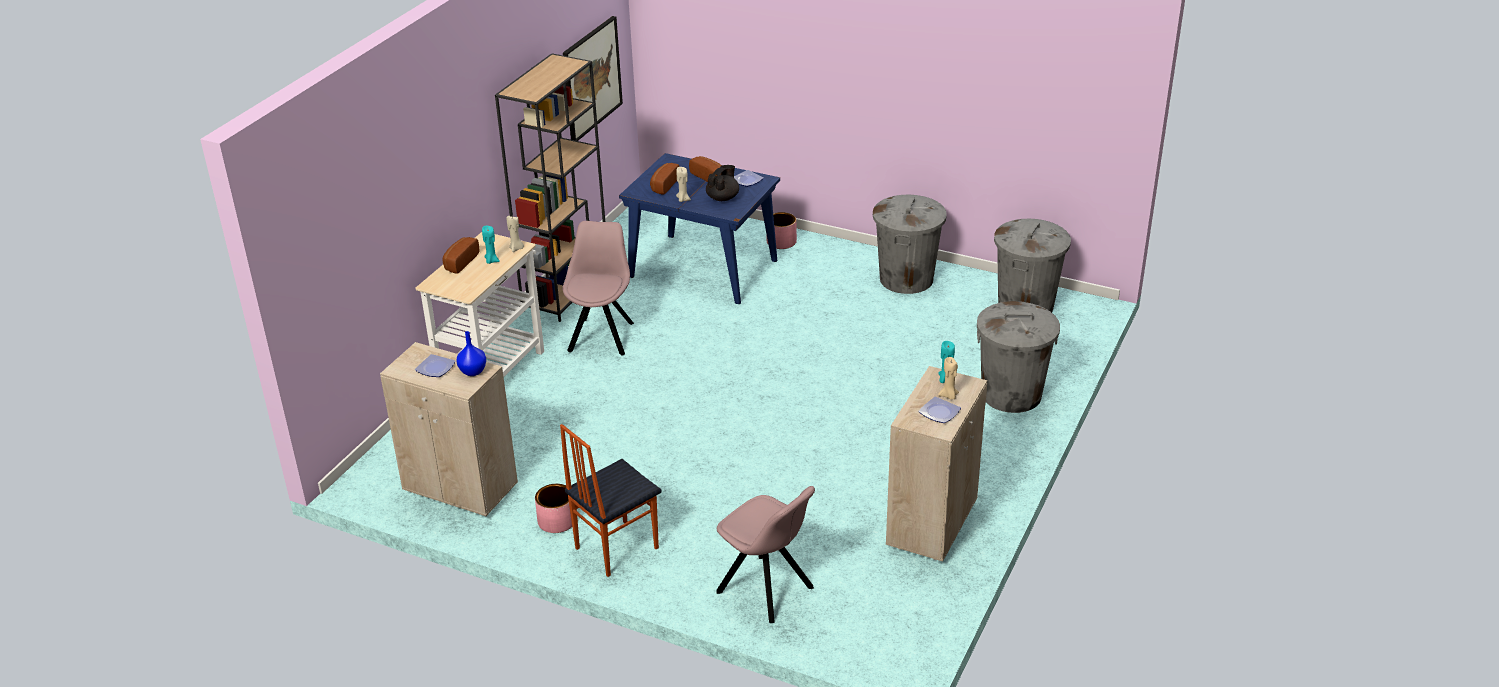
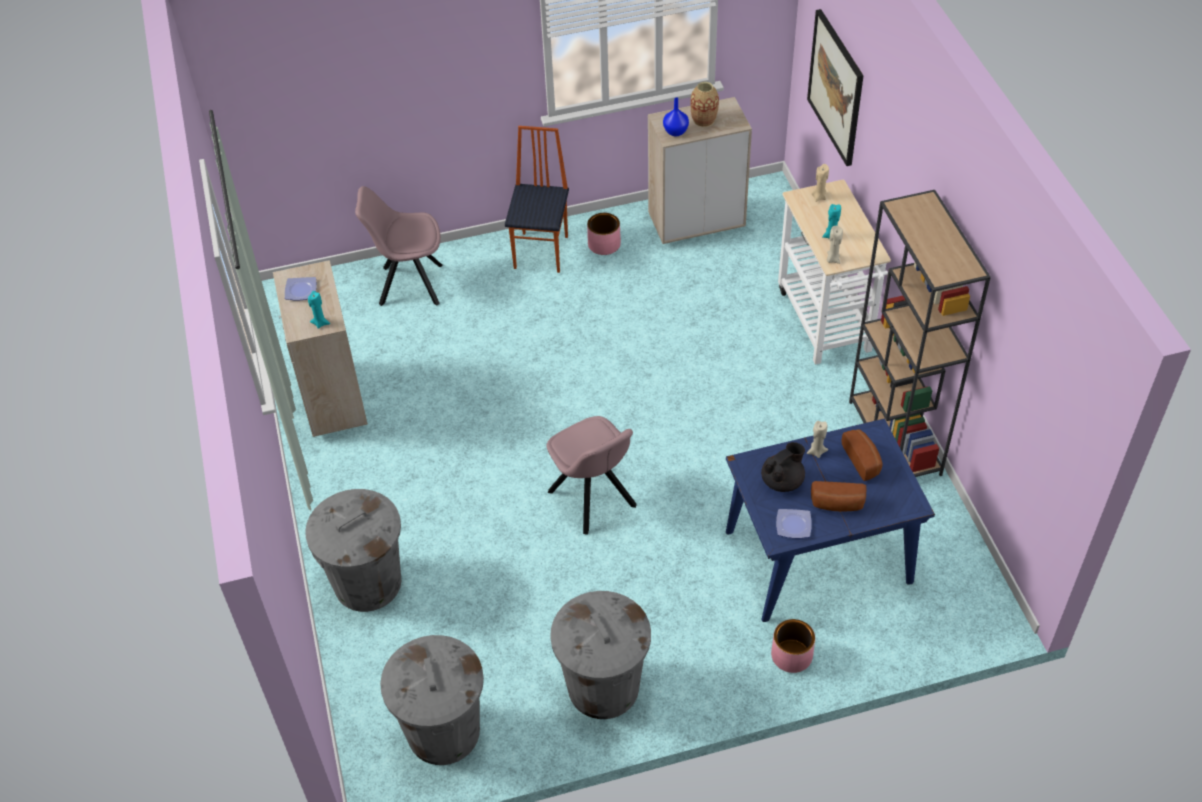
camera: 140 degrees right, 15 degrees up
plate [415,354,456,377] -> vase [690,82,719,127]
bread [442,237,480,274] -> none
pink chair [562,221,634,356] -> pink chair moved to [546,416,637,535]
picture [563,16,623,141] -> picture moved to [807,9,864,166]
black teapot [706,165,739,201] -> black teapot turned 120 degrees counterclockwise [761,442,805,492]
beige candle [938,357,959,400] -> beige candle moved to [812,164,829,202]

